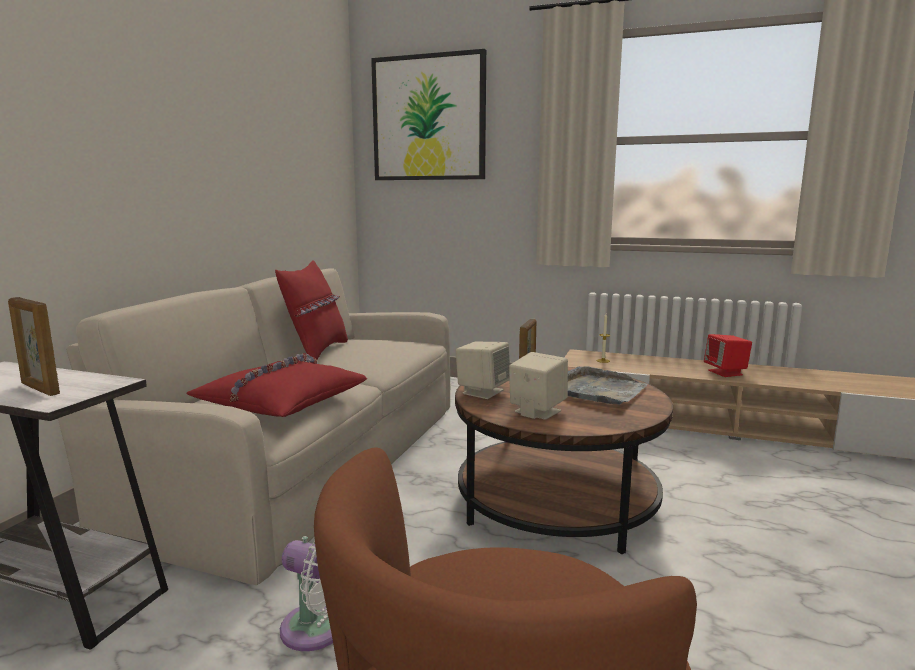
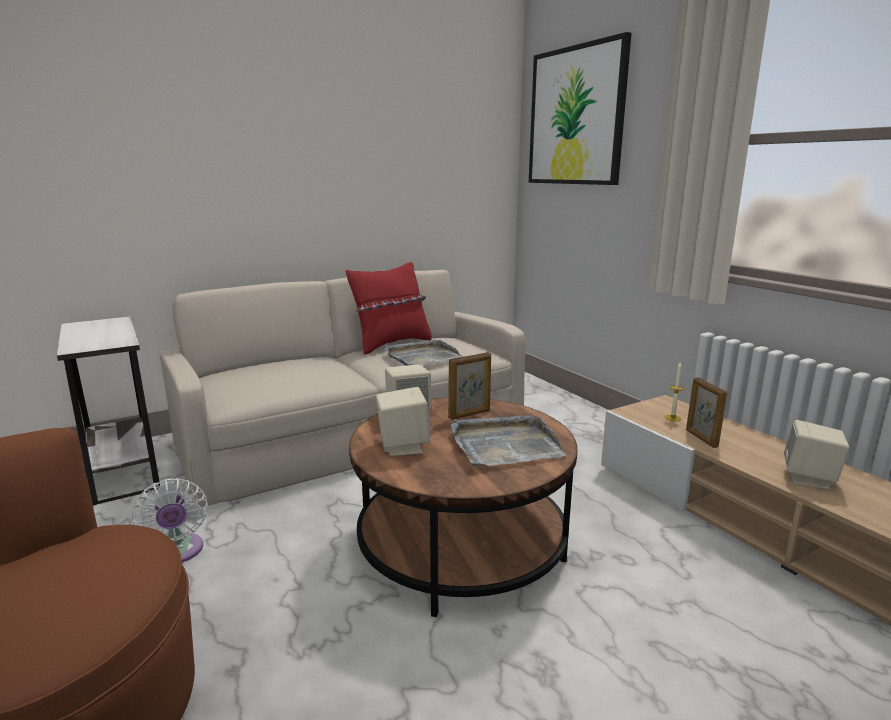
camera: 40 degrees right, 5 degrees up
picture frame [8,297,60,396] -> picture frame moved to [686,377,727,448]
red pillow [187,353,367,417] -> none
red speaker [704,334,752,377] -> beige speaker [784,420,850,489]
none -> grey tray [384,340,463,366]

